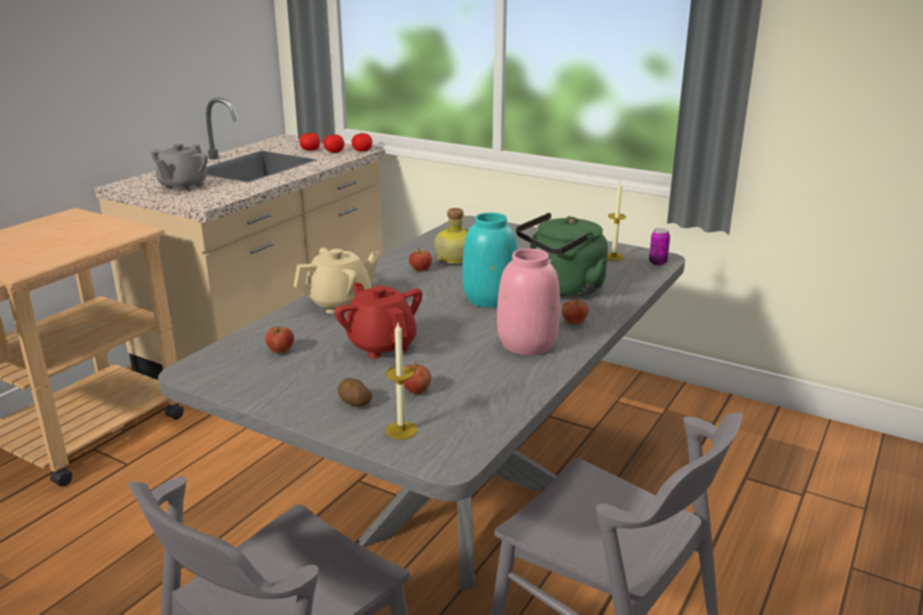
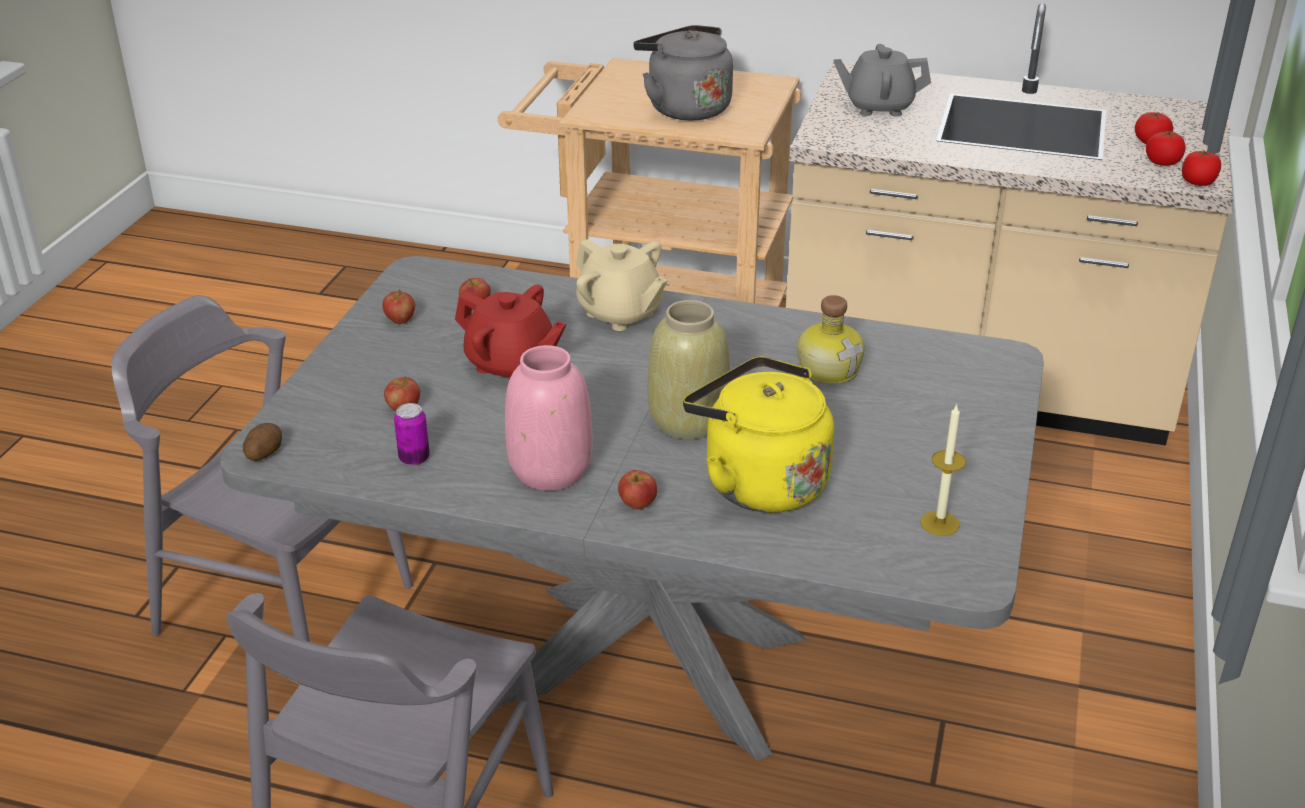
camera: 75 degrees right, 10 degrees up
red teapot [334,282,423,359] -> red teapot turned 75 degrees clockwise [455,285,566,379]
potato [338,378,372,407] -> potato moved to [243,423,282,461]
candle [386,323,418,439] -> none
apple [409,248,432,271] -> apple moved to [382,289,415,324]
turquoise vase [462,213,517,307] -> beige vase [647,300,730,439]
green kettle [516,213,608,298] -> yellow kettle [683,356,834,513]
can [649,228,670,266] -> can moved to [394,403,430,466]
none -> grey kettle [633,25,733,120]

